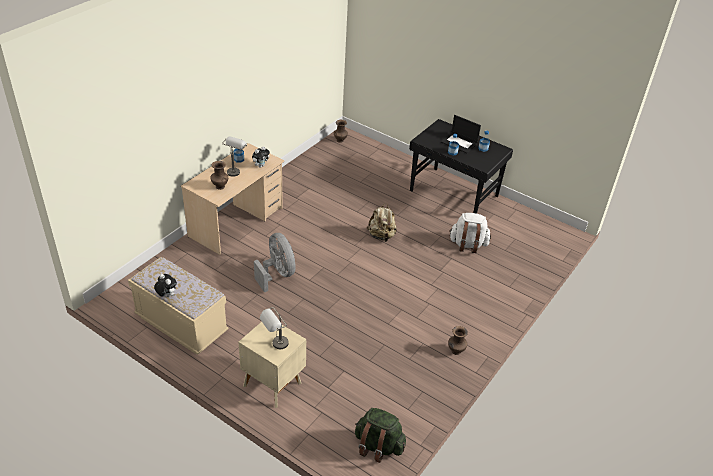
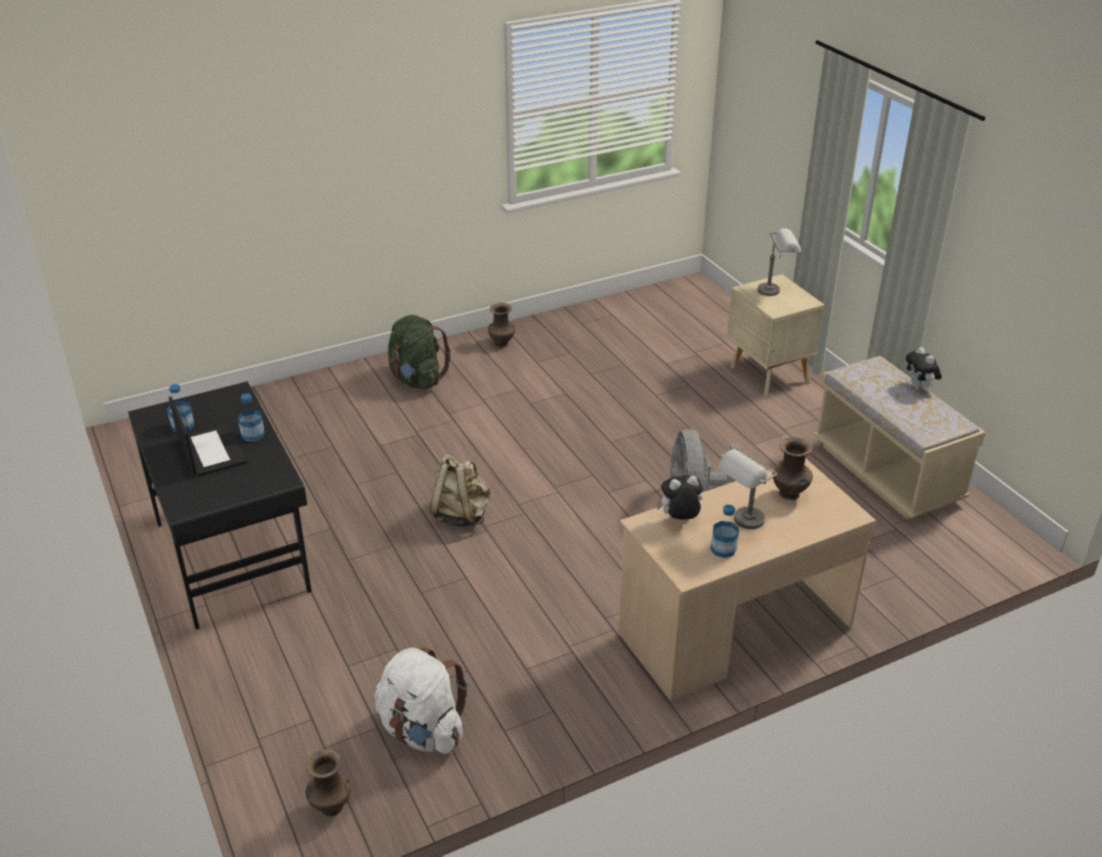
camera: 150 degrees left, 5 degrees down
green backpack [355,408,406,463] -> green backpack moved to [388,315,451,390]
white backpack [449,213,491,253] -> white backpack moved to [375,647,468,754]

